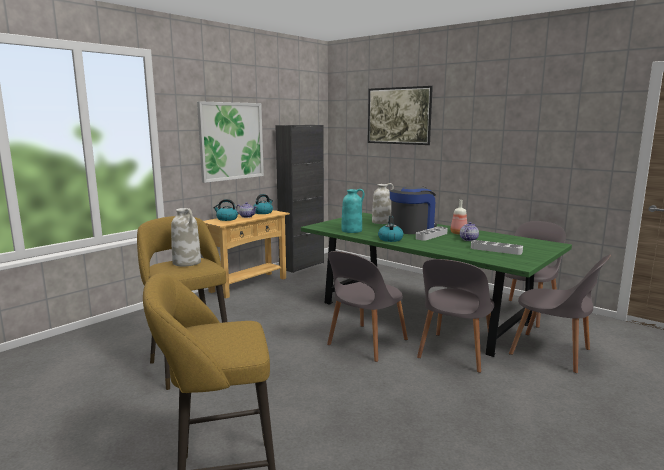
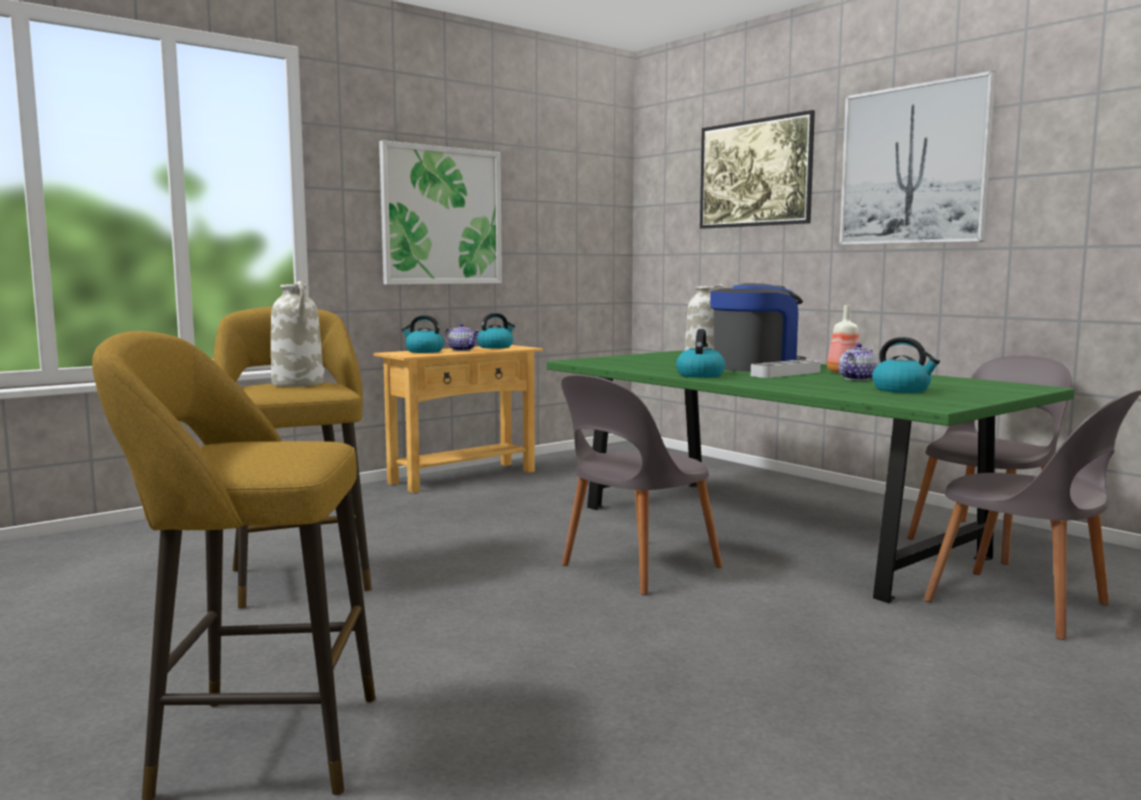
camera: 10 degrees right, 5 degrees down
black cabinet [275,125,324,273] -> none
turquoise vase [341,189,364,233] -> none
grey chair [417,259,494,373] -> none
grey tray [471,240,523,255] -> kettle [872,337,940,393]
none -> picture [839,71,996,245]

